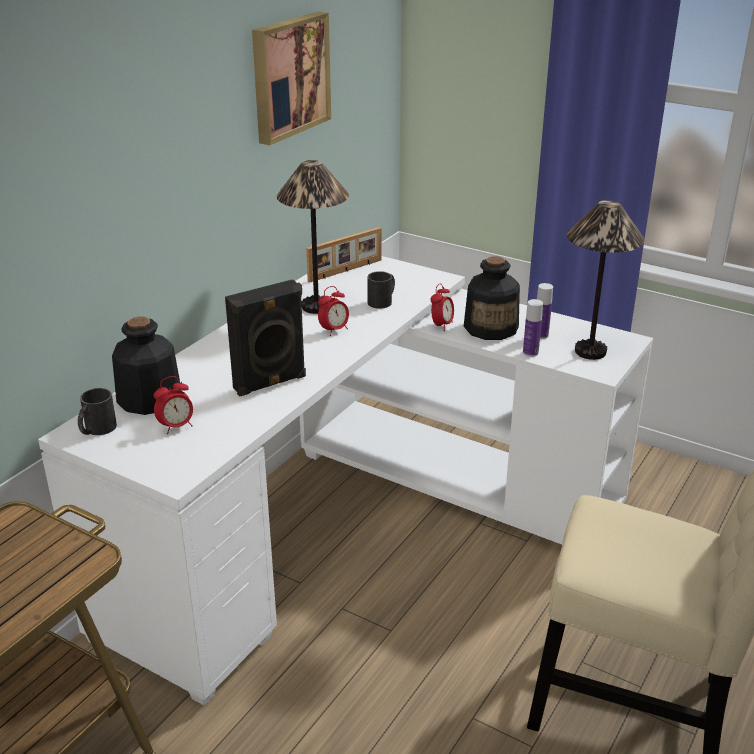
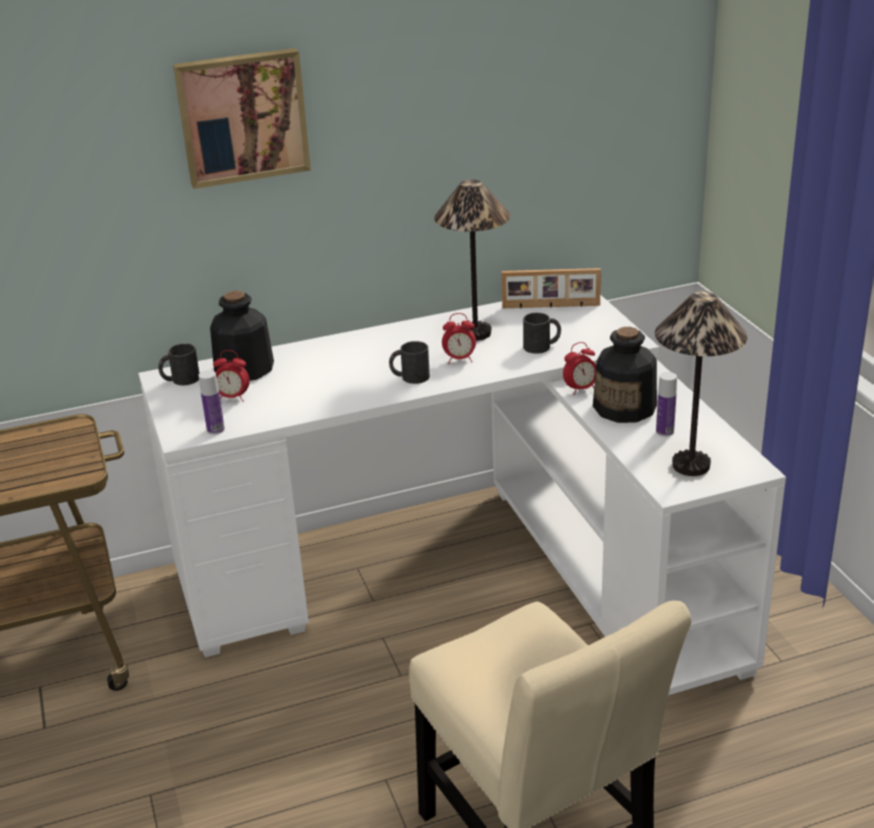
camera: 40 degrees right, 0 degrees up
black speaker [225,279,306,396] -> none
picture [252,12,331,145] -> picture moved to [173,48,311,189]
bottle [523,299,543,357] -> bottle moved to [198,370,225,435]
none -> black mug [389,341,430,384]

